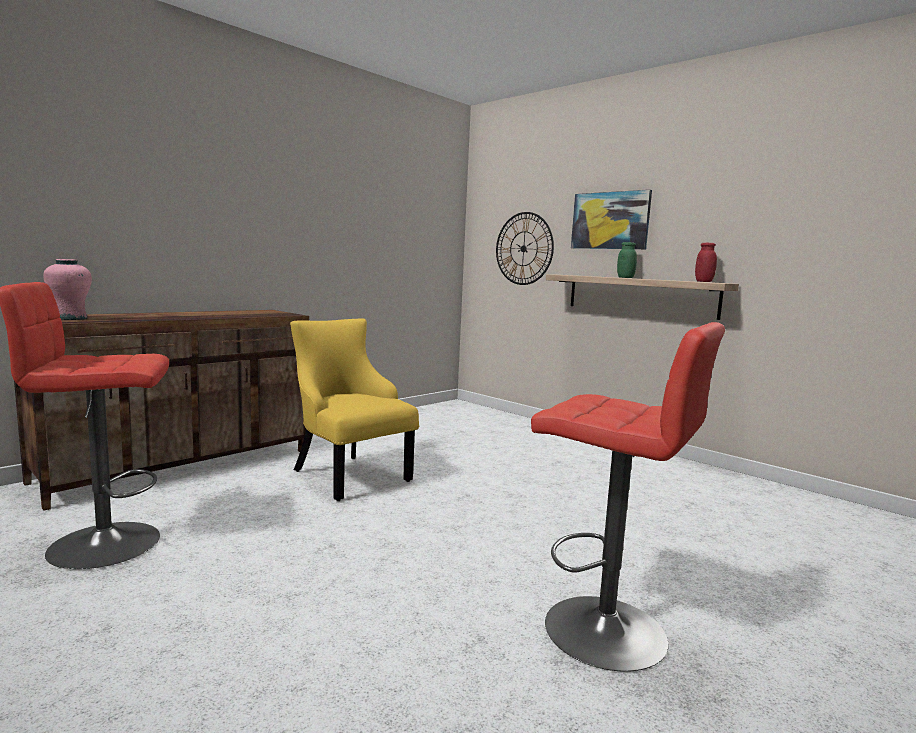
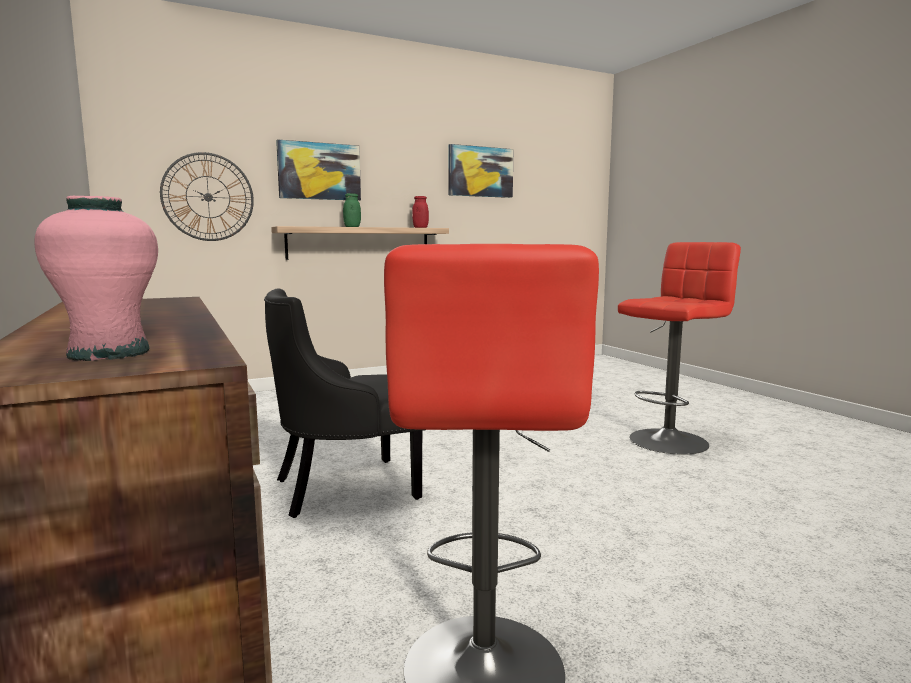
camera: 70 degrees left, 0 degrees up
yellow chair [290,318,420,501] -> black chair [264,288,424,518]
none -> picture [448,144,513,198]

